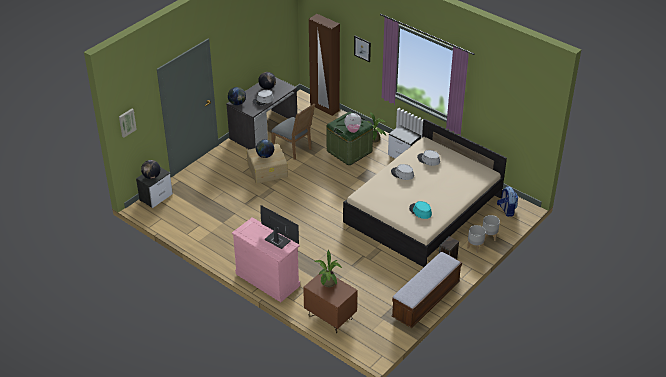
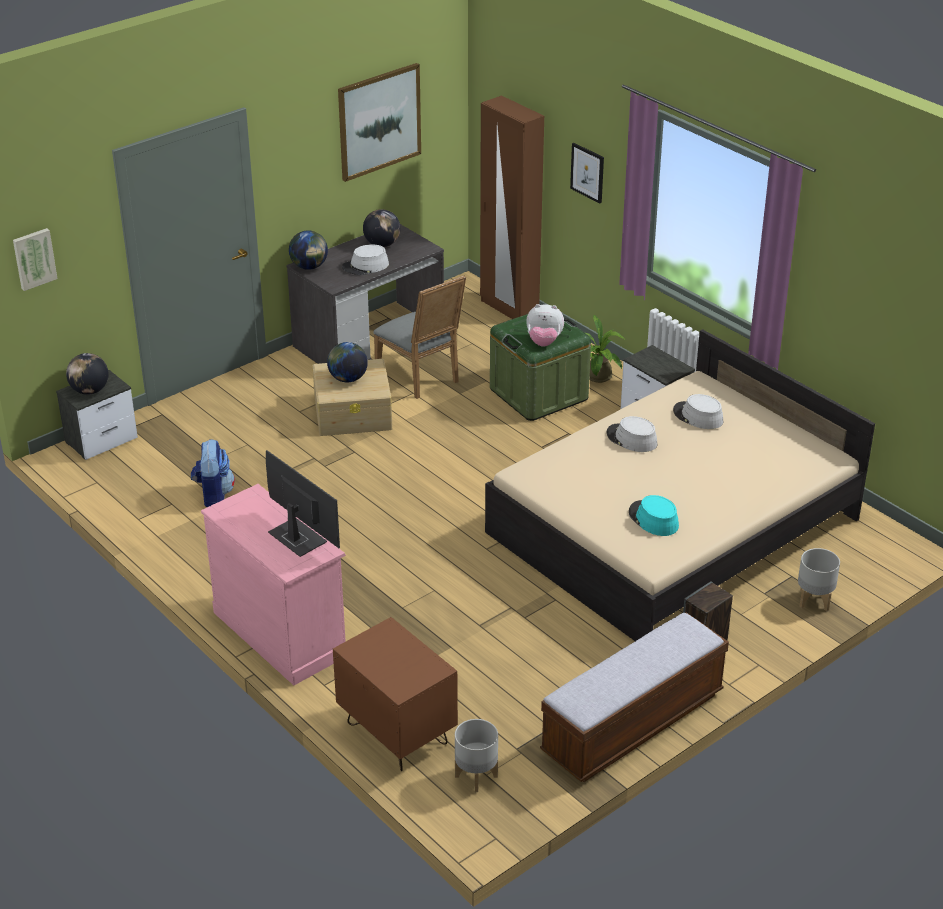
camera: 10 degrees right, 5 degrees down
potted plant [314,250,342,287] -> none
grey planter [467,225,486,253] -> grey planter moved to [455,719,498,792]
backpack [497,187,518,217] -> backpack moved to [191,440,235,507]
none -> picture [338,63,421,182]

